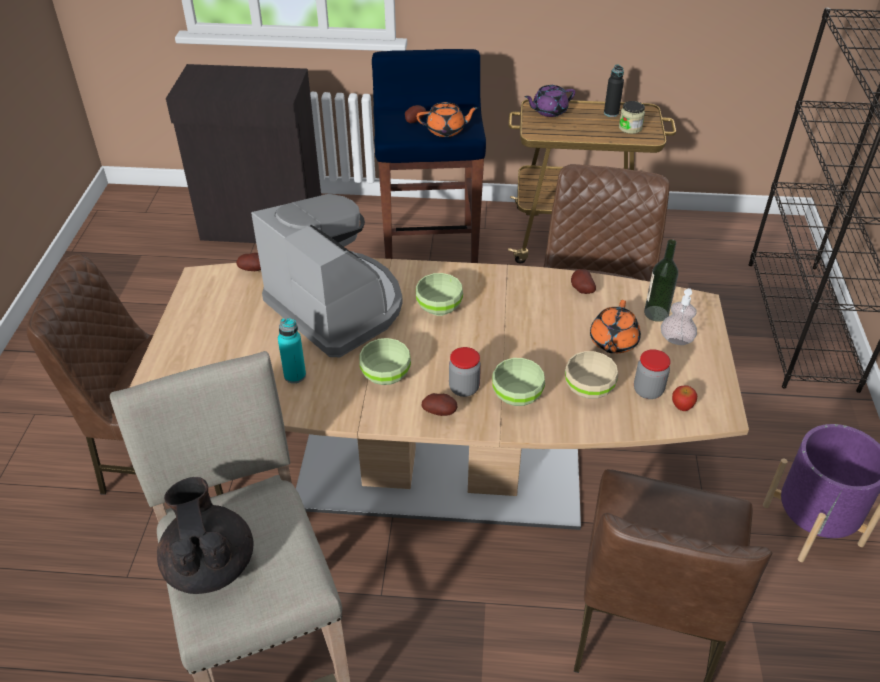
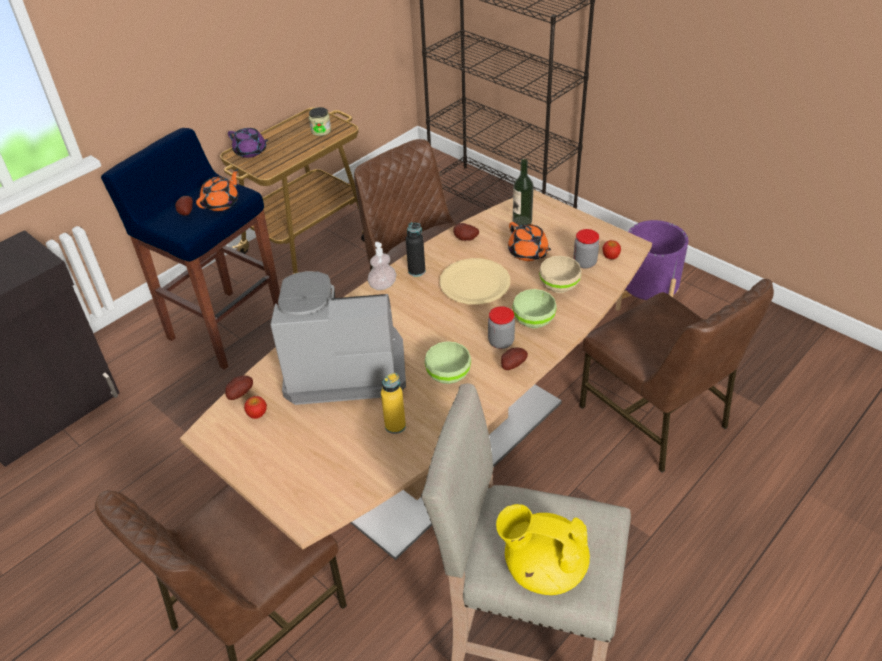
camera: 50 degrees left, 0 degrees up
black teapot [157,477,254,594] -> yellow teapot [496,504,590,595]
turquoise bottle [278,318,306,383] -> yellow bottle [381,373,406,434]
green bowl [416,273,463,316] -> none
purple teapot [524,85,575,117] -> purple teapot turned 75 degrees counterclockwise [228,128,269,158]
black bottle [604,65,624,117] -> black bottle moved to [406,222,425,277]
soap dispenser [661,288,697,345] -> soap dispenser moved to [368,242,397,290]
none -> apple [244,396,267,419]
none -> beige plate [439,258,510,305]

